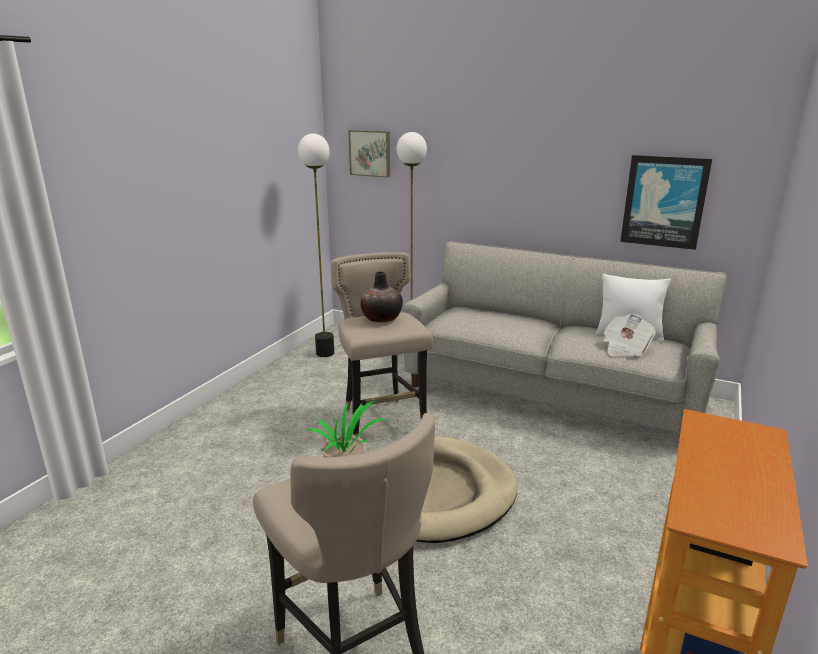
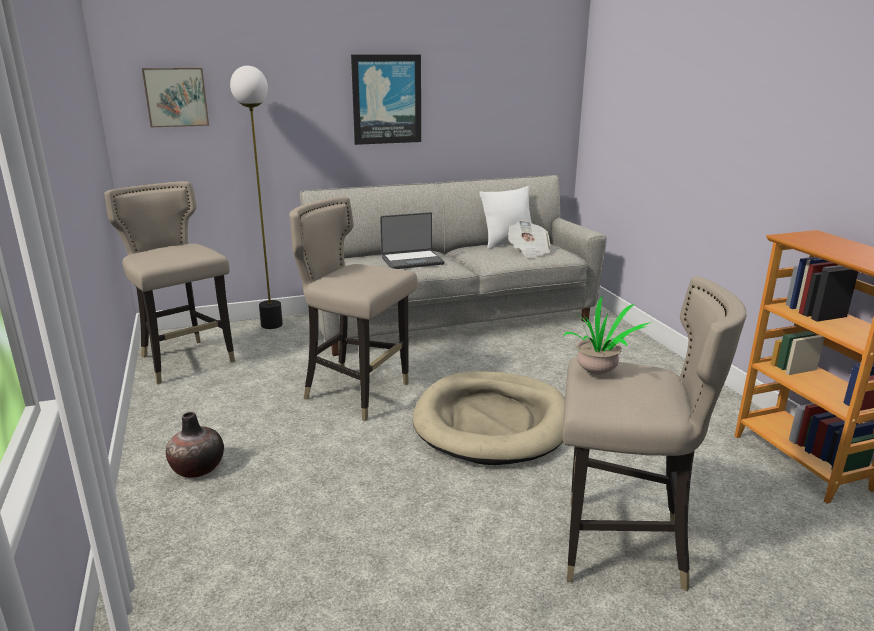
camera: 45 degrees left, 0 degrees up
floor lamp [298,133,334,357] -> beige stool [104,181,235,384]
vase [360,271,403,322] -> vase moved to [166,412,224,478]
picture [620,155,712,250] -> picture moved to [351,55,421,145]
none -> laptop [380,212,444,269]

